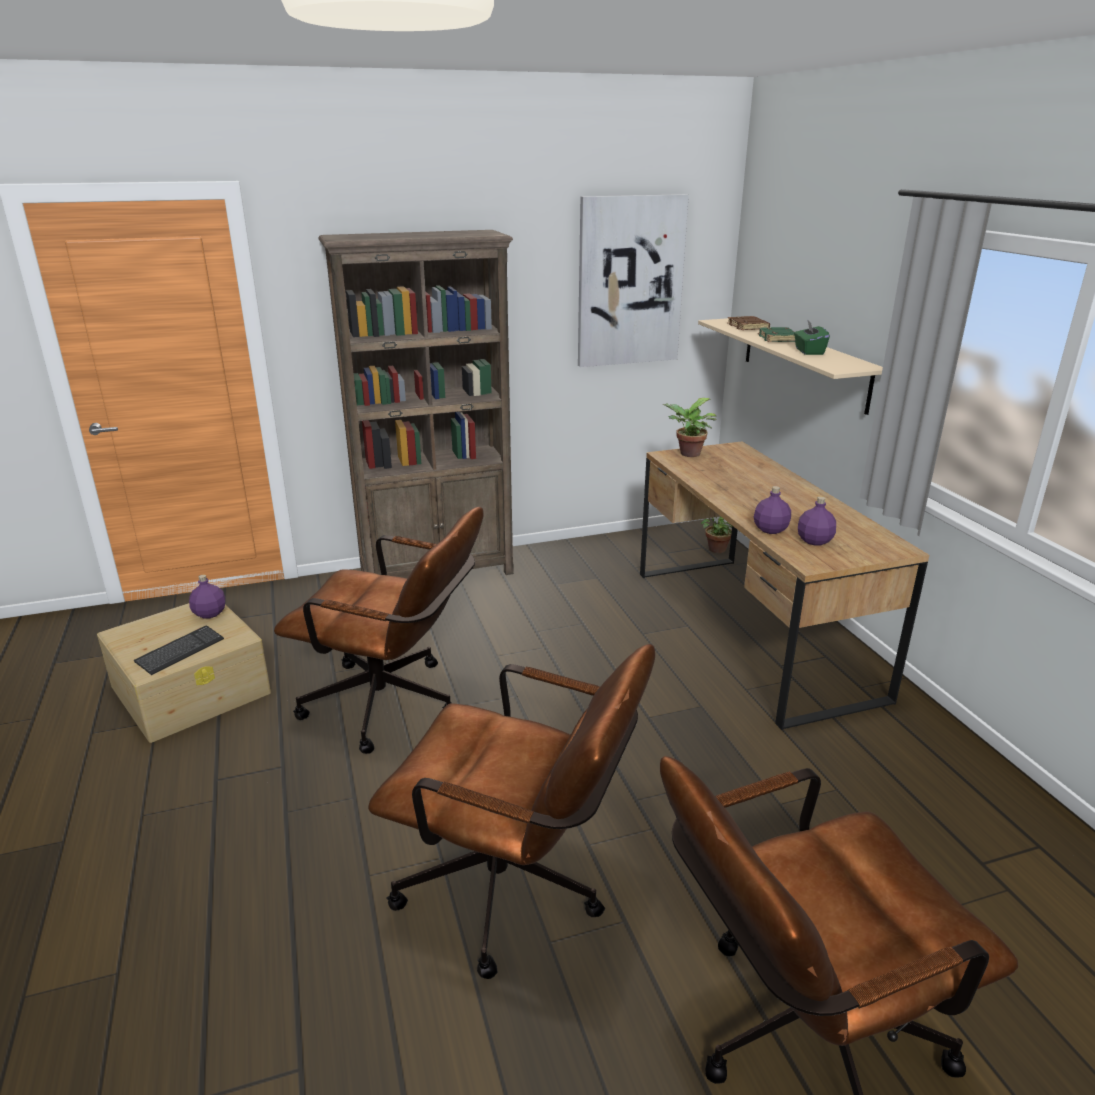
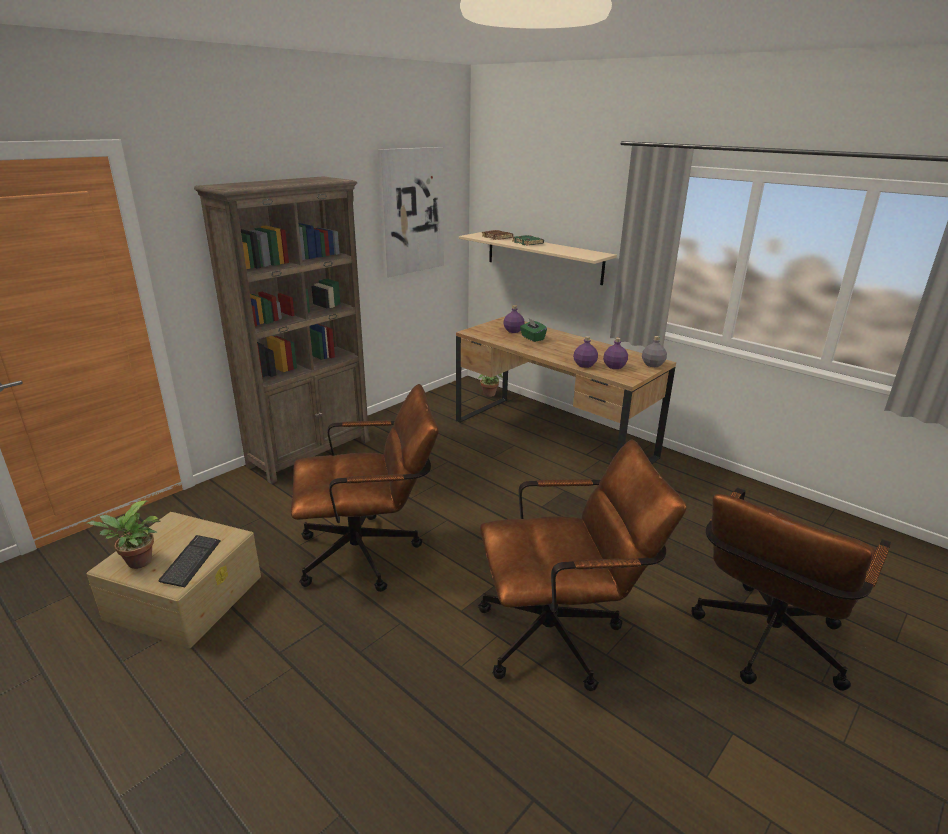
camera: 30 degrees left, 0 degrees up
purple bottle [189,575,225,618] -> purple bottle moved to [503,305,525,333]
potted plant [663,398,717,457] -> potted plant moved to [86,500,160,569]
green tissue box [794,320,830,355] -> green tissue box moved to [520,319,547,342]
none -> grey bottle [642,336,667,367]

